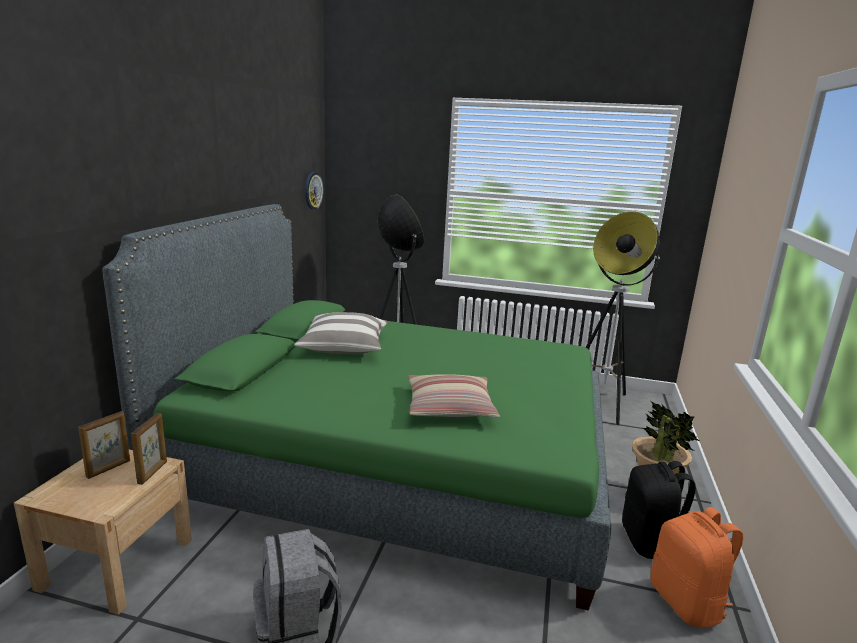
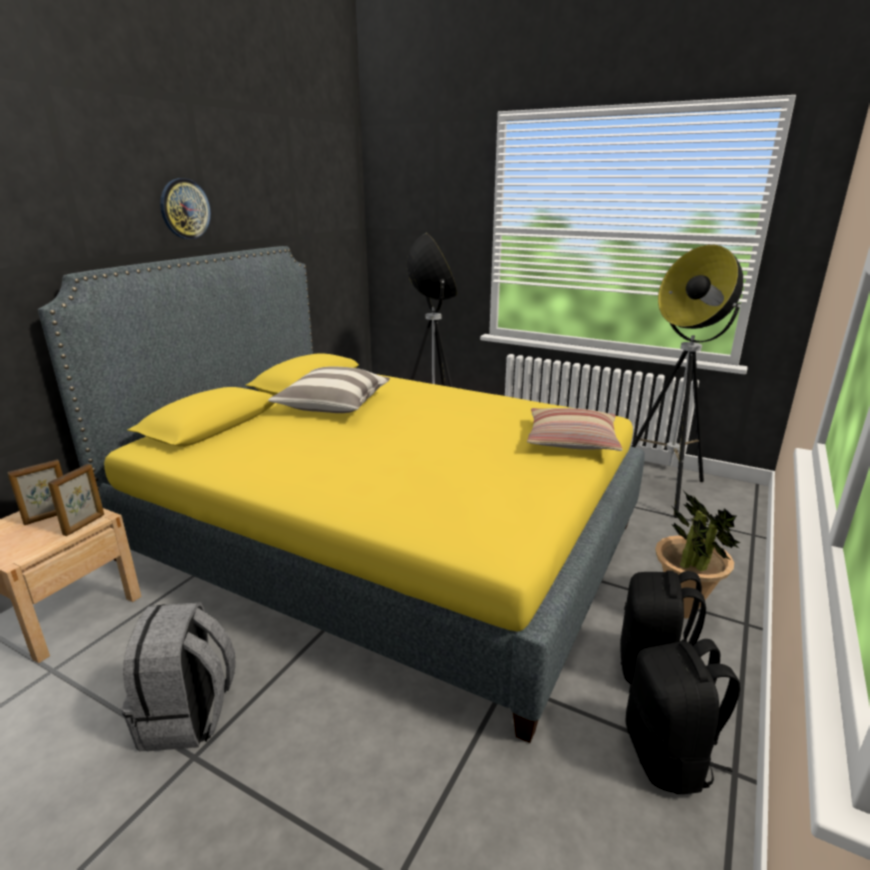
camera: 15 degrees right, 5 degrees up
green bed [102,204,611,611] -> yellow bed [38,246,645,743]
wall clock [305,172,323,210] -> wall clock moved to [160,178,211,239]
pillow [408,374,500,418] -> pillow moved to [527,408,623,451]
orange backpack [651,507,743,627] -> black backpack [625,639,740,794]

